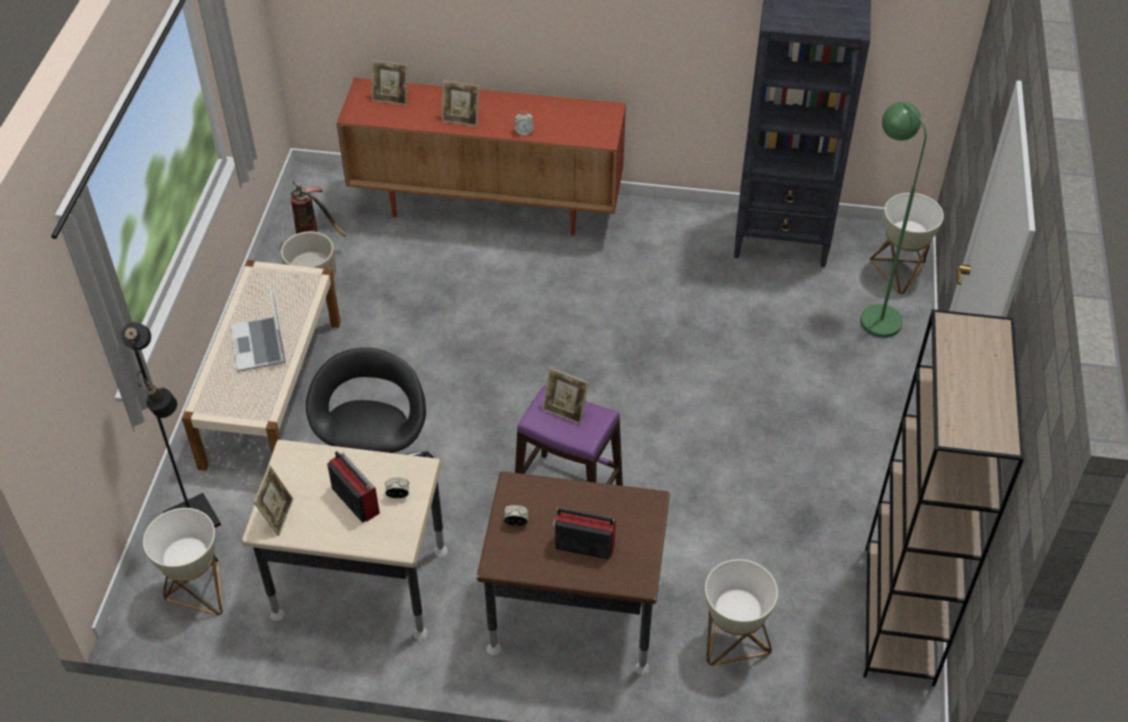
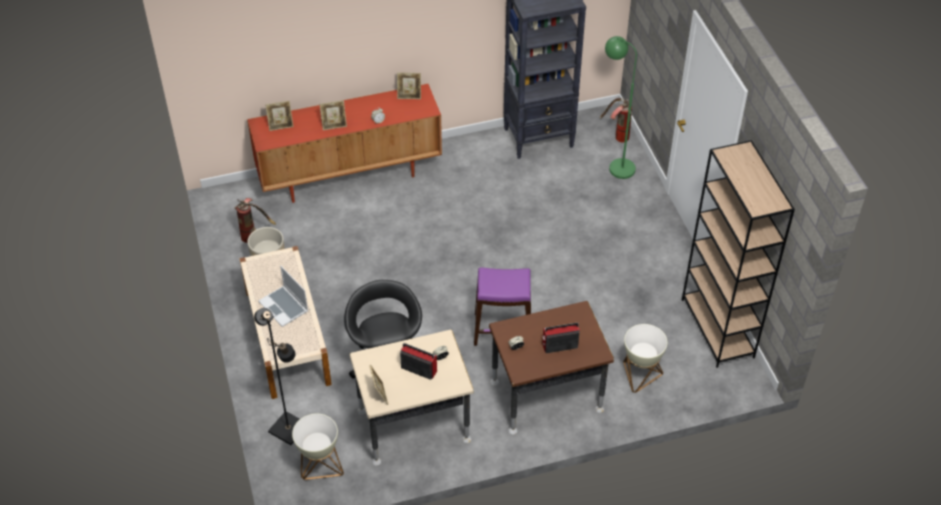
camera: 25 degrees left, 0 degrees up
picture frame [542,368,589,424] -> picture frame moved to [397,72,421,99]
planter [870,193,944,294] -> fire extinguisher [600,98,632,143]

